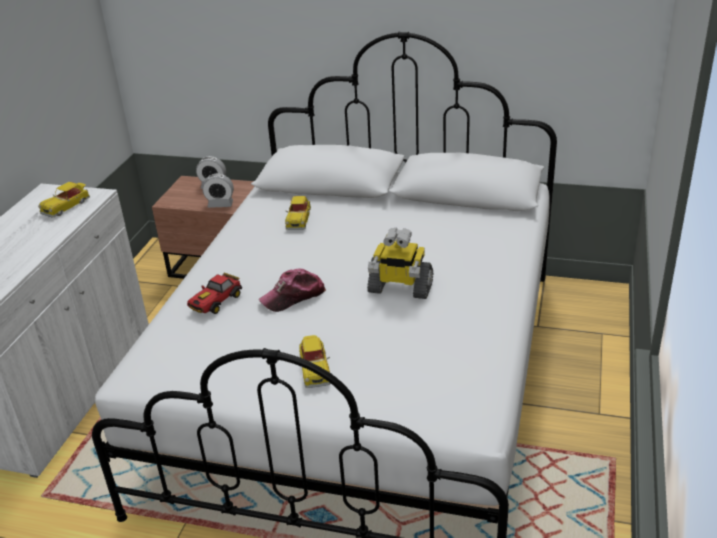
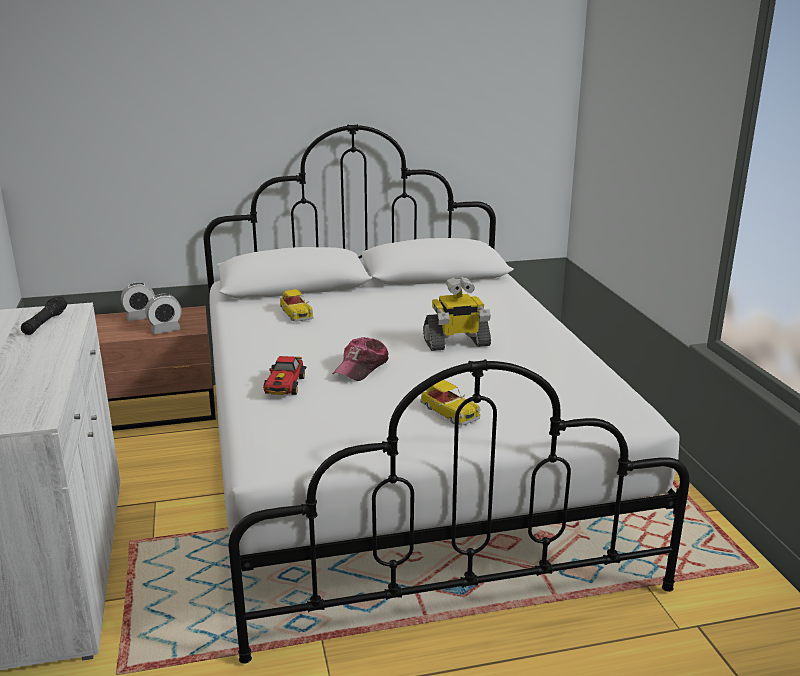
camera: 30 degrees left, 10 degrees down
toy car [38,182,90,217] -> black flashlight [21,296,68,335]

